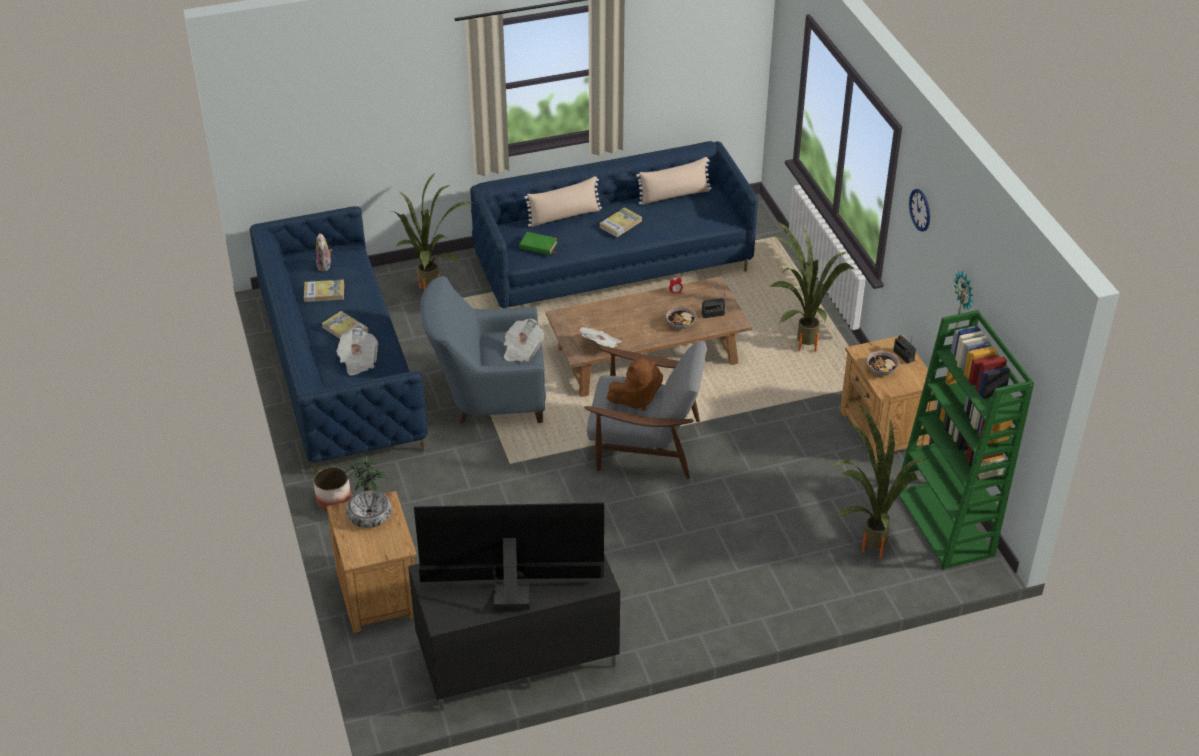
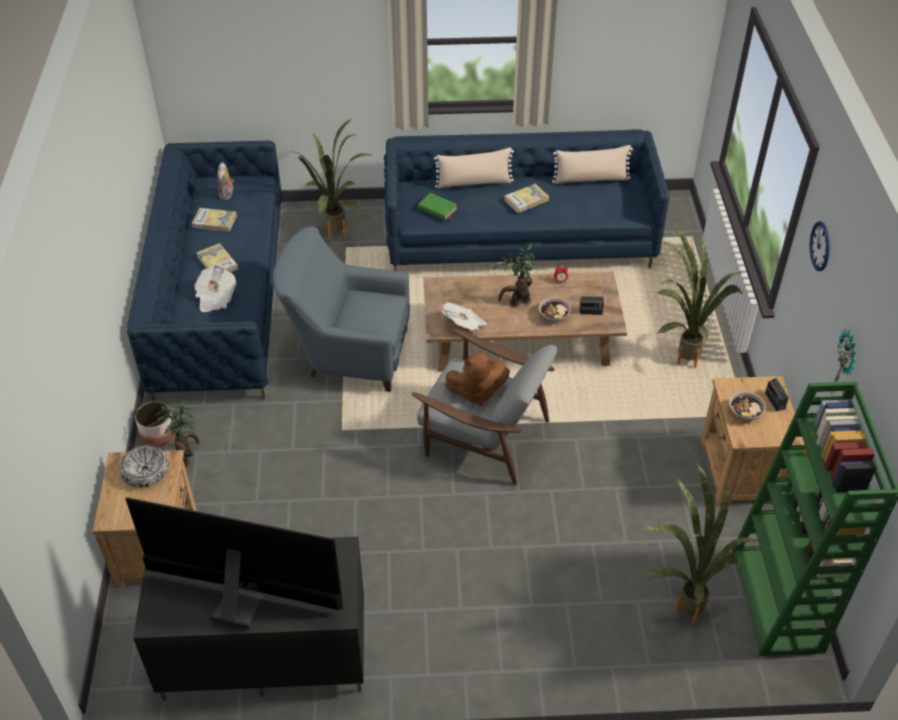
camera: 15 degrees right, 5 degrees up
newspaper [504,318,544,362] -> none
none -> potted plant [493,244,536,308]

